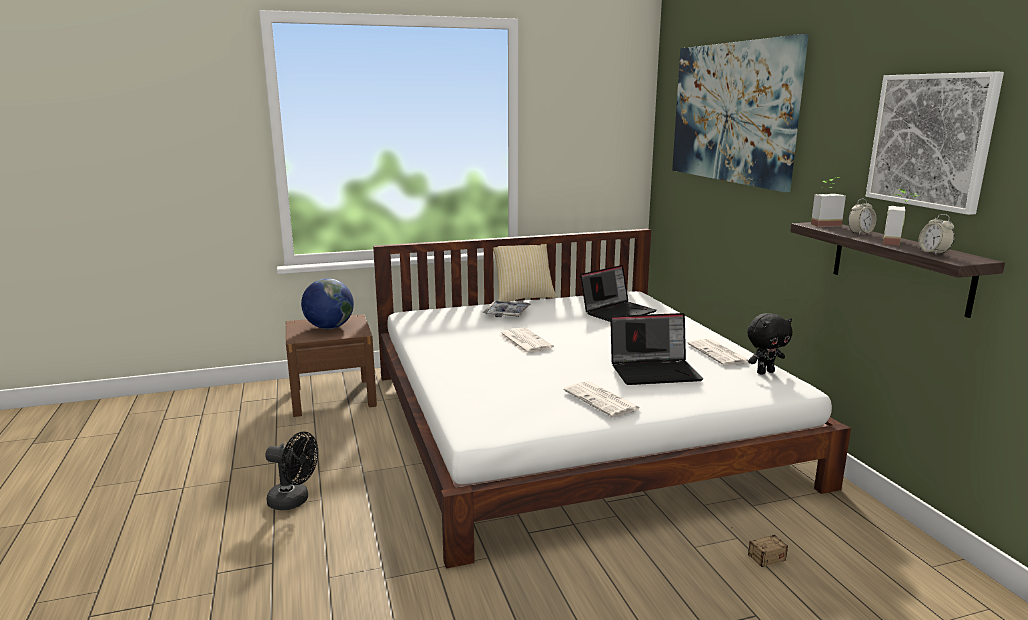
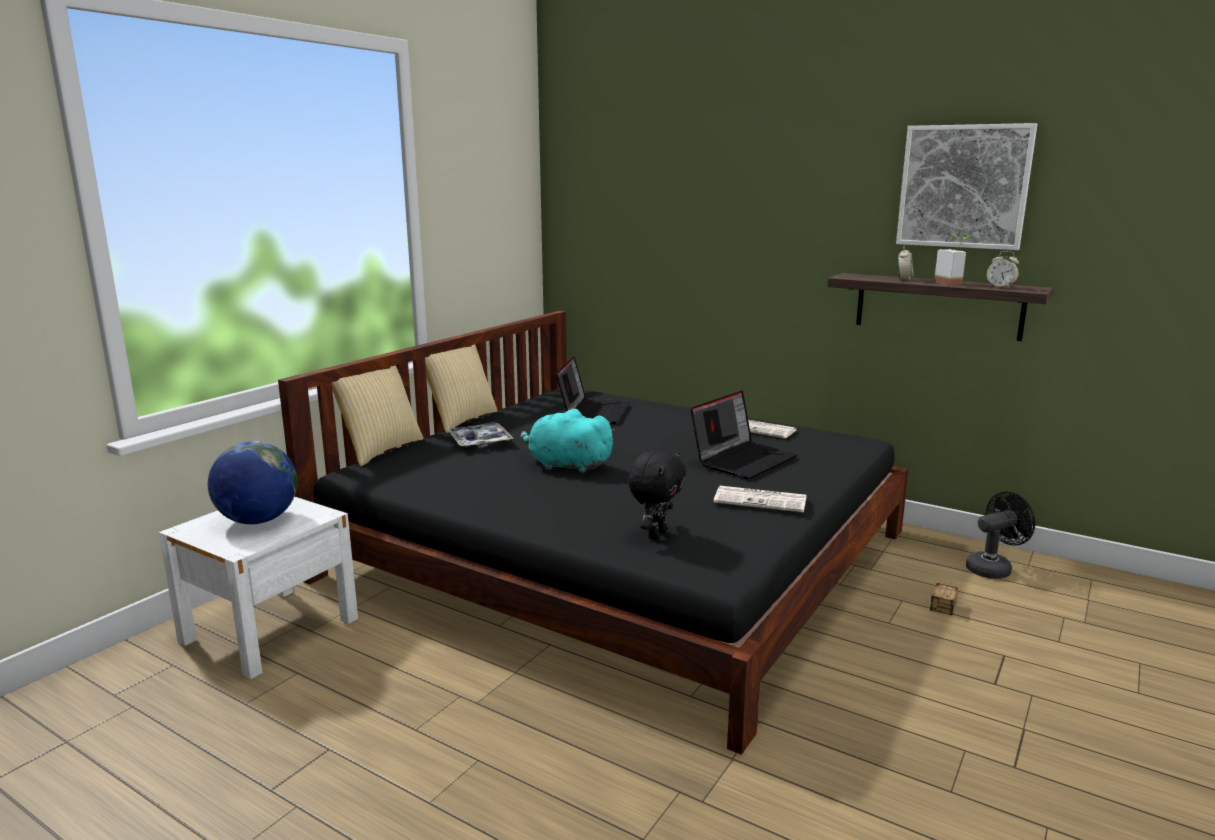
camera: 40 degrees left, 0 degrees up
black fan [265,432,318,510] -> black fan moved to [966,491,1036,579]
brown nightstand [286,314,377,417] -> white nightstand [159,497,358,679]
white bed [373,229,851,569] -> black bed [278,311,909,755]
newspaper [499,327,554,354] -> turquoise plush toy [521,409,615,473]
picture [672,34,809,192] -> none
black plush toy [747,313,792,375] -> black plush toy moved to [628,451,686,540]
potted plant [811,177,846,227] -> none
none -> pillow [332,365,424,466]

